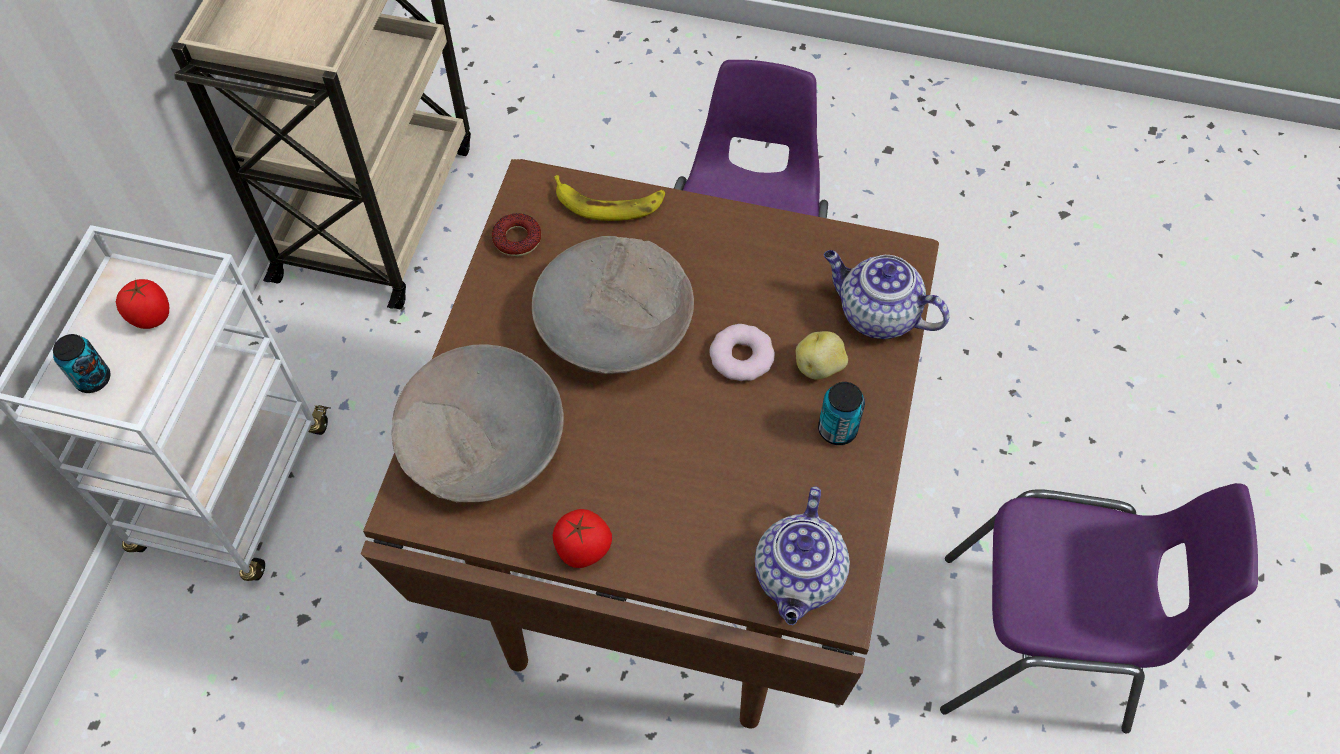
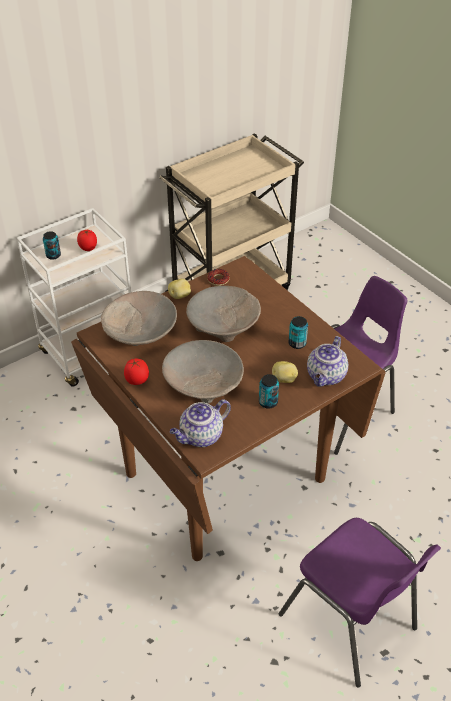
camera: 40 degrees right, 15 degrees down
banana [554,175,665,221] -> none
donut [709,324,775,381] -> none
teapot [824,250,950,339] -> teapot turned 135 degrees counterclockwise [307,336,348,387]
none -> beige bowl [162,340,244,404]
none -> potato [168,279,191,299]
none -> can [289,316,308,349]

